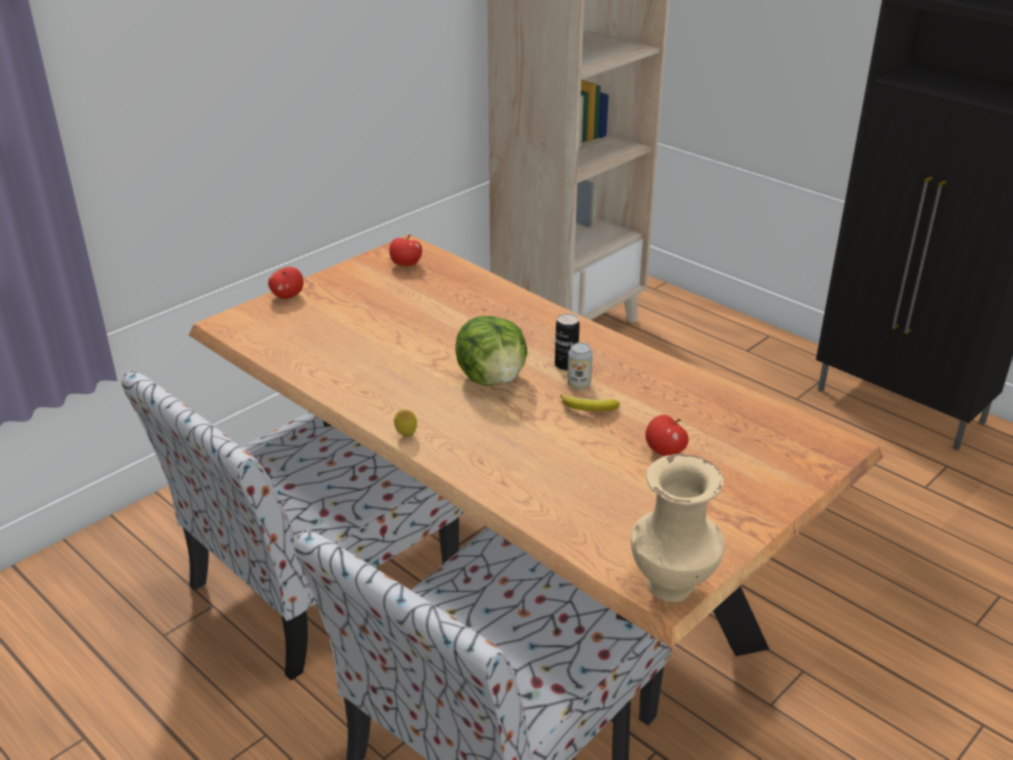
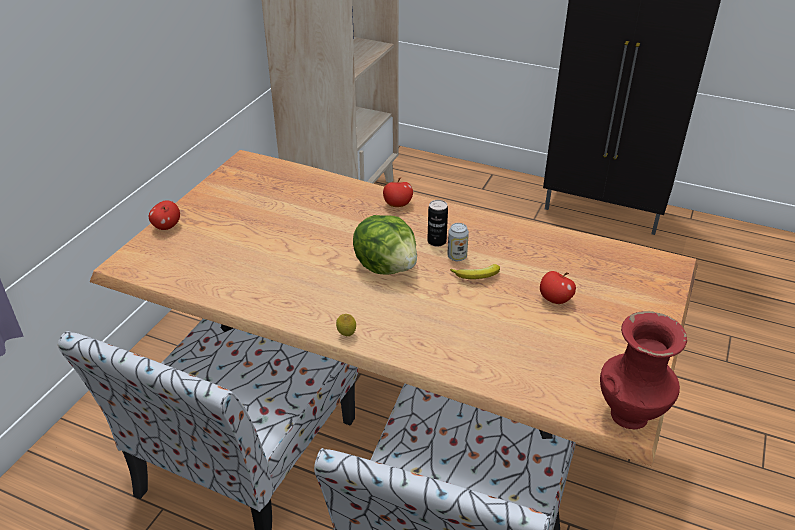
camera: 20 degrees left, 5 degrees up
apple [389,234,422,267] -> apple moved to [383,177,413,207]
beige vase [631,454,725,602] -> red vase [600,311,687,429]

